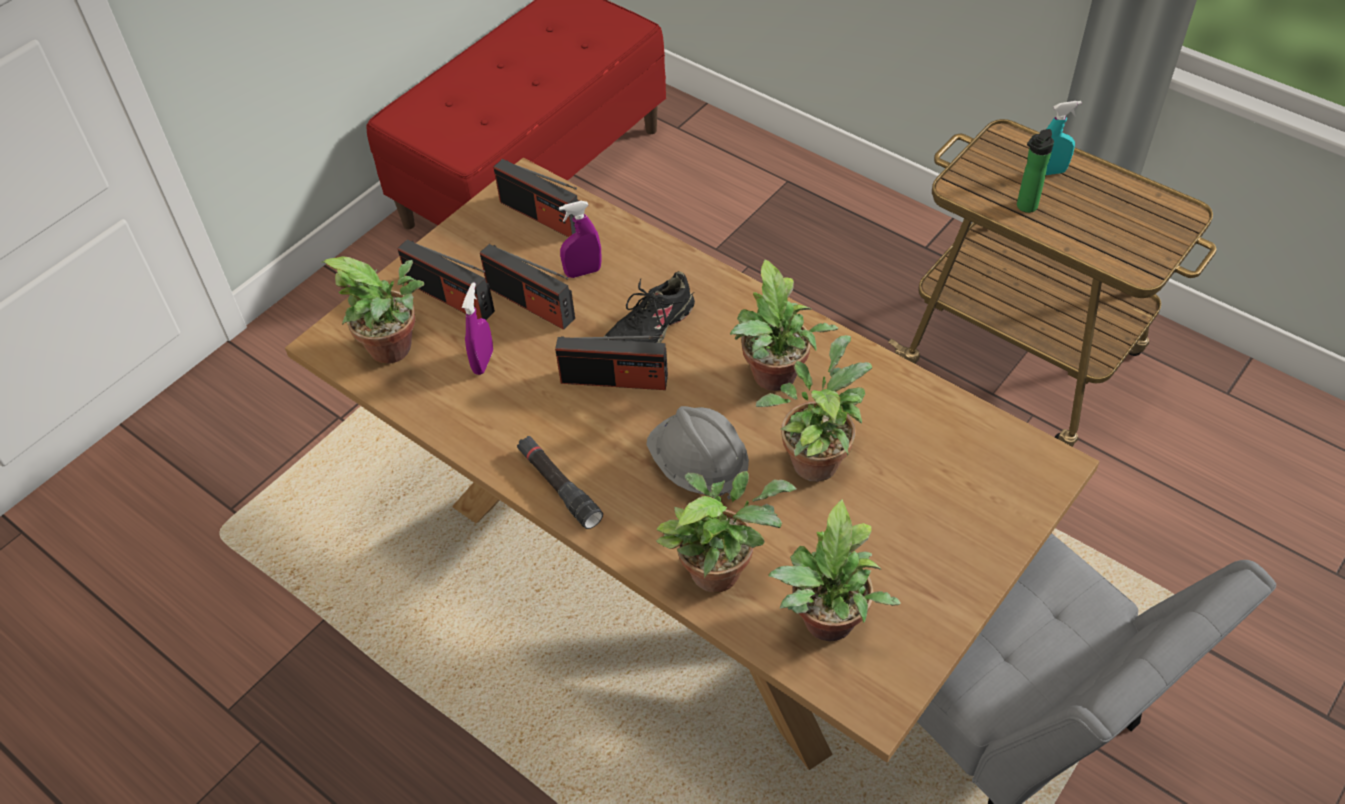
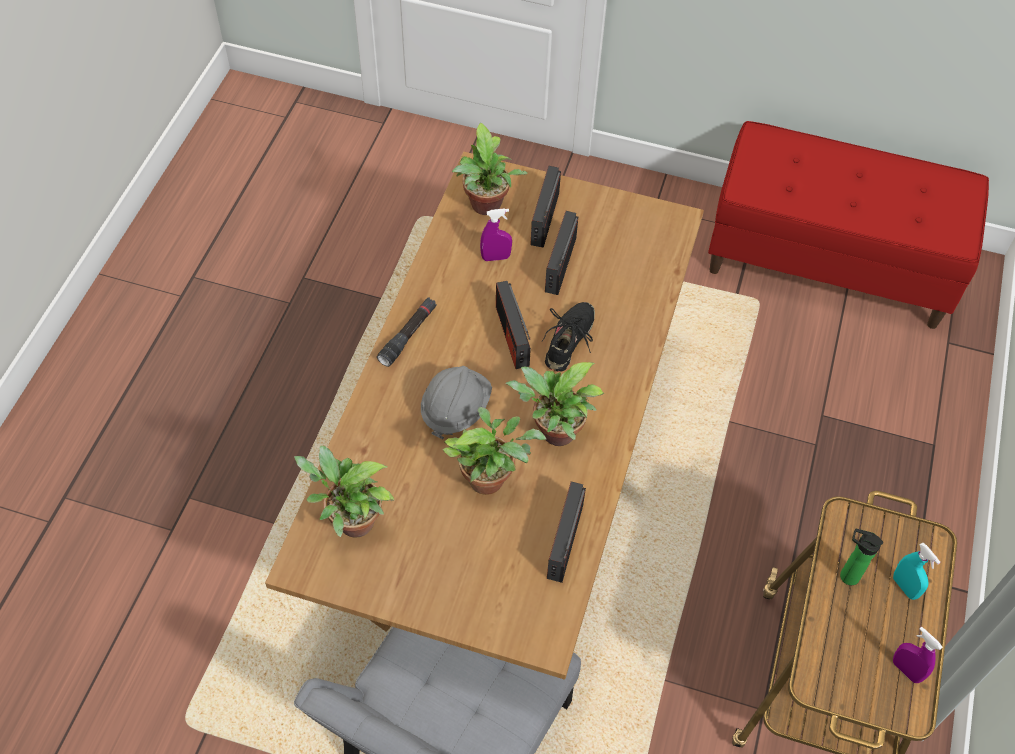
camera: 65 degrees right, 5 degrees up
radio [494,159,579,237] -> radio moved to [547,481,586,583]
purple spray bottle [559,201,602,278] -> purple spray bottle moved to [893,627,943,683]
black shoe [604,271,695,343] -> black shoe turned 90 degrees clockwise [542,302,595,372]
potted plant [656,471,797,593] -> none

